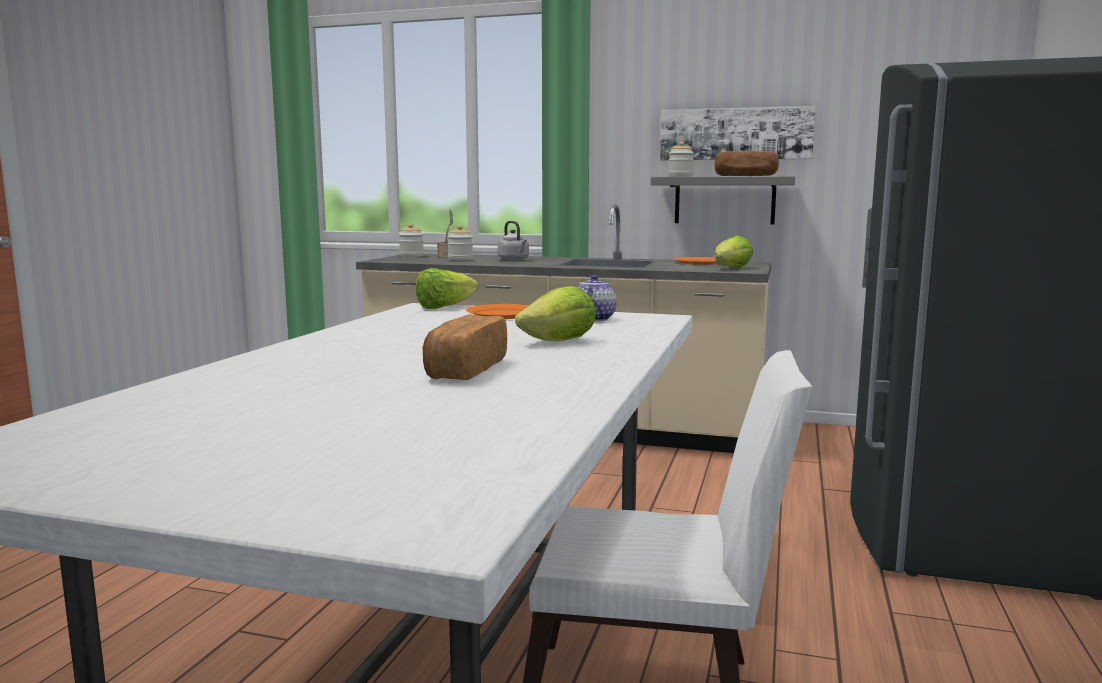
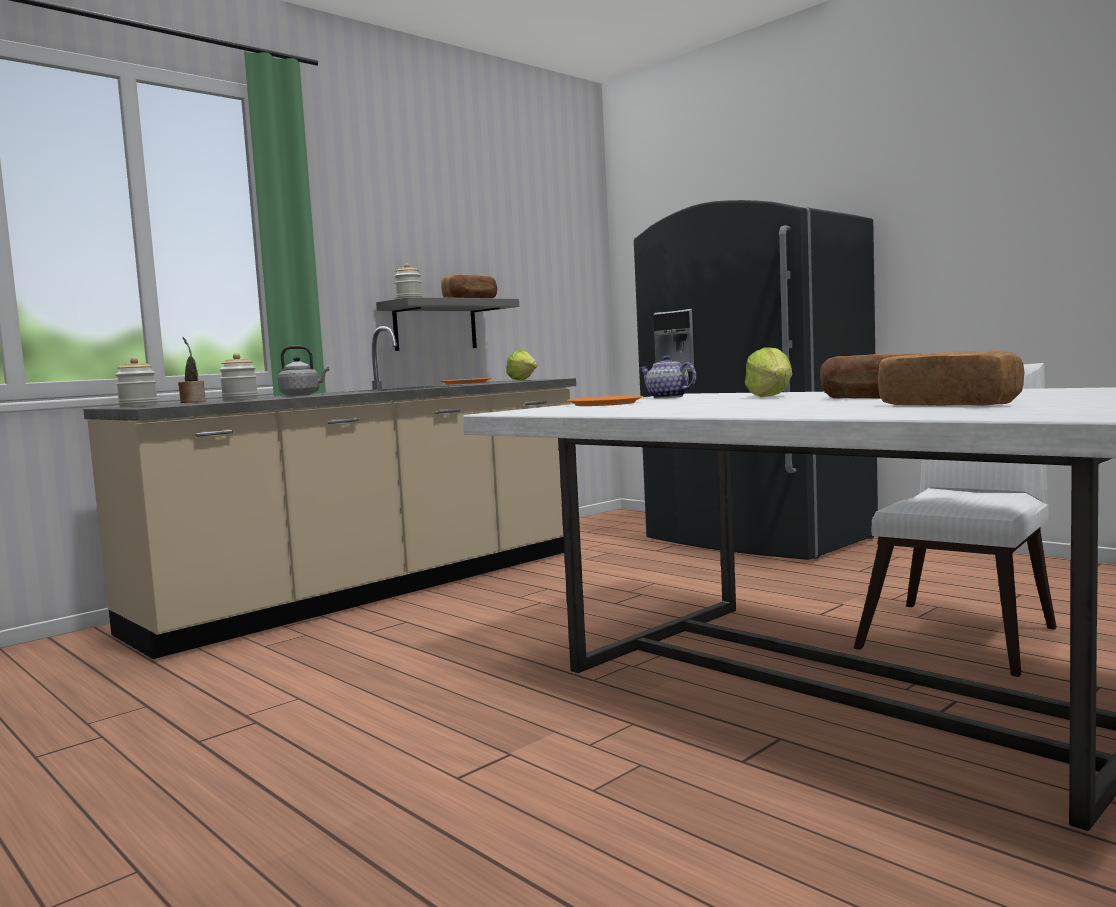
camera: 60 degrees left, 5 degrees down
lettuce [416,268,479,309] -> none
picture [660,106,815,160] -> none
none -> bread [878,350,1025,406]

